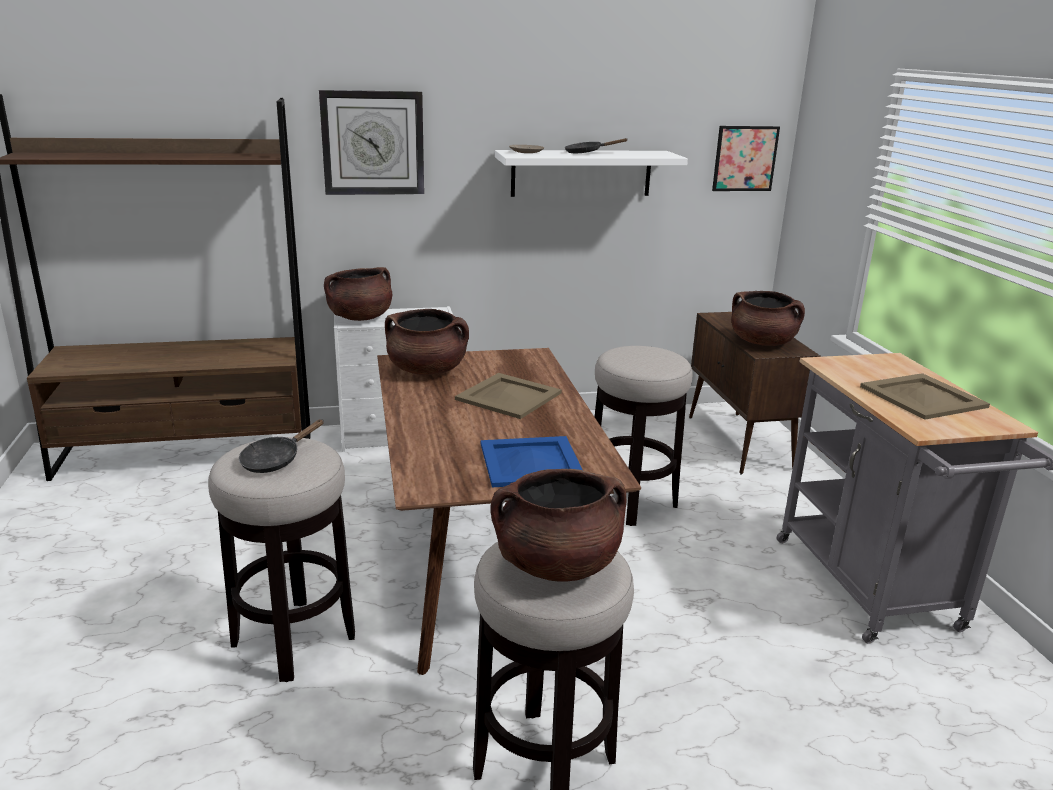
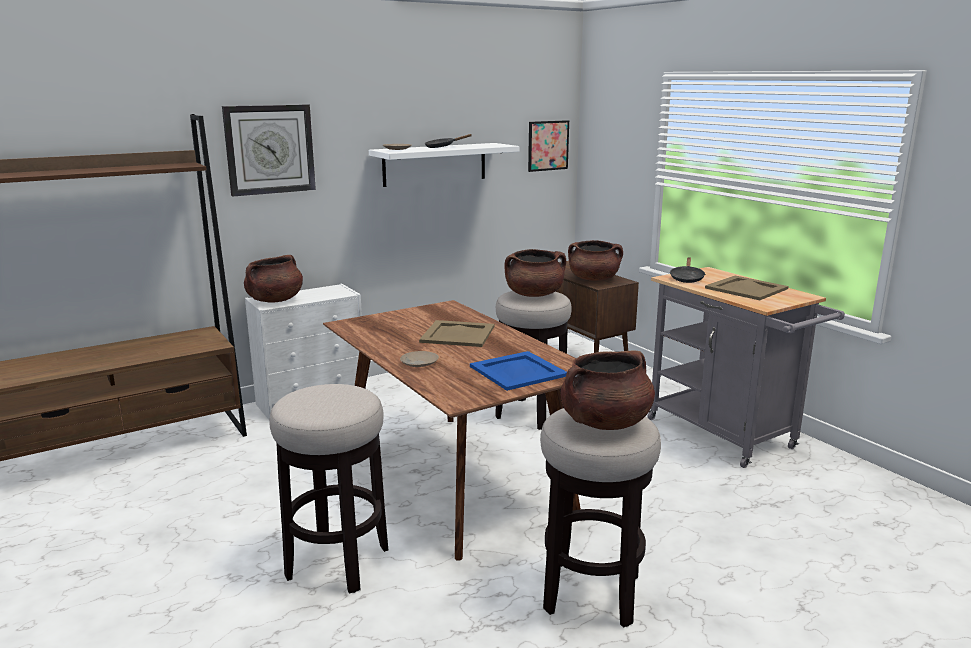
camera: 20 degrees left, 5 degrees down
black frying pan [239,420,324,473] -> black frying pan moved to [670,257,705,283]
brown cooking pot [385,309,469,375] -> brown cooking pot moved to [504,249,566,297]
none -> beige plate [400,351,439,367]

